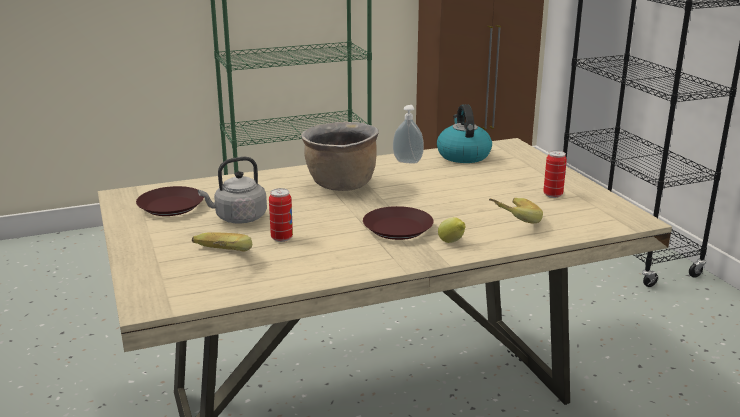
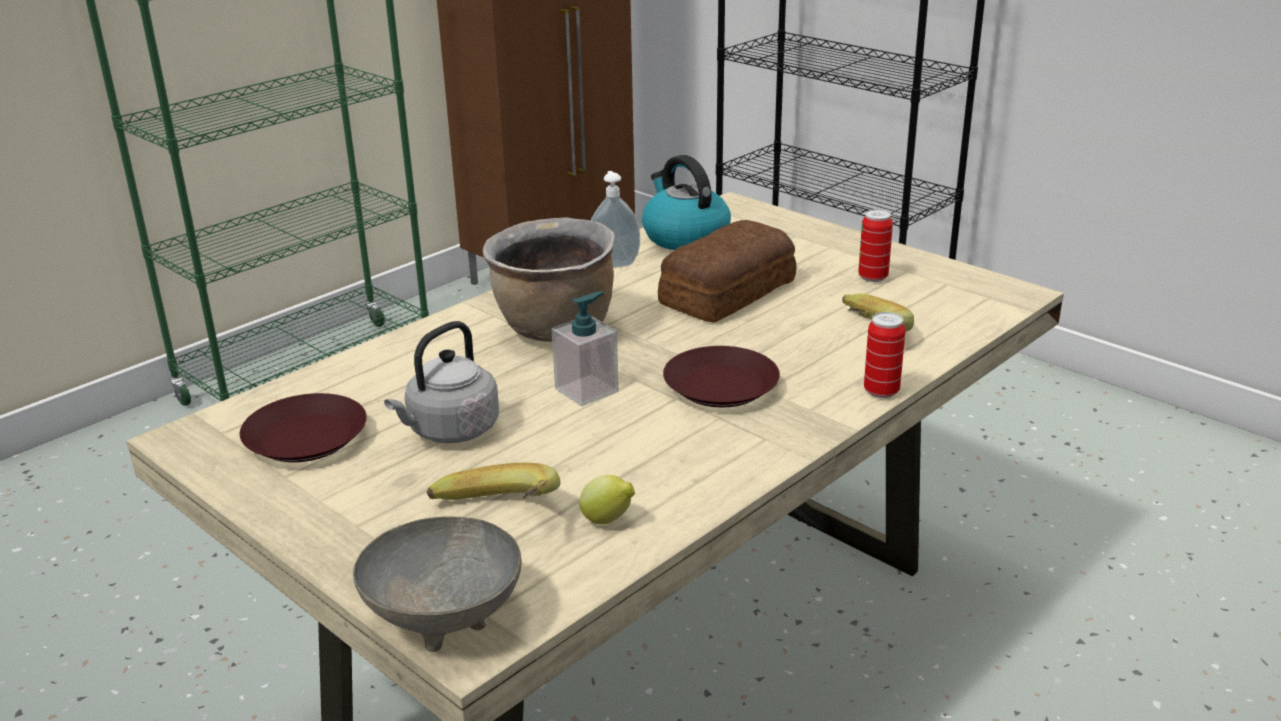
camera: 25 degrees left, 5 degrees up
can [269,188,293,242] -> can moved to [864,312,906,398]
lemon [438,217,466,243] -> lemon moved to [579,475,635,524]
none -> grey bowl [353,516,521,652]
none -> soap dispenser [552,291,619,406]
none -> bread [658,220,797,323]

